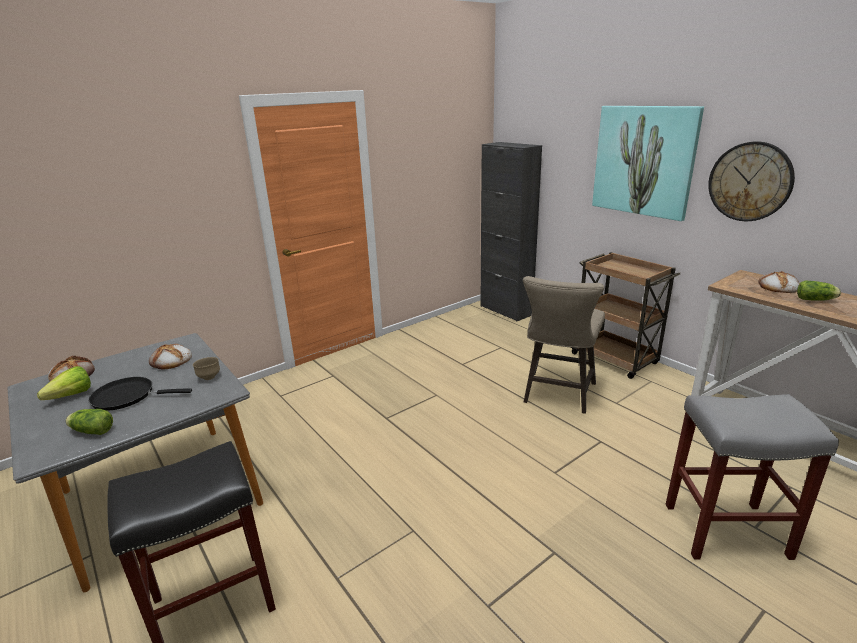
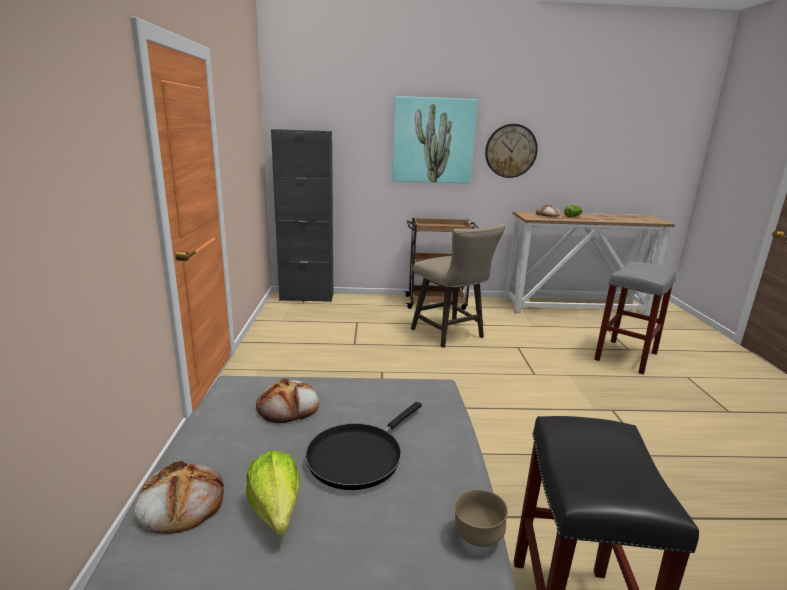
camera: 55 degrees left, 5 degrees down
lettuce [66,409,113,435] -> none
brown bowl [193,357,220,380] -> brown bowl moved to [454,489,508,547]

